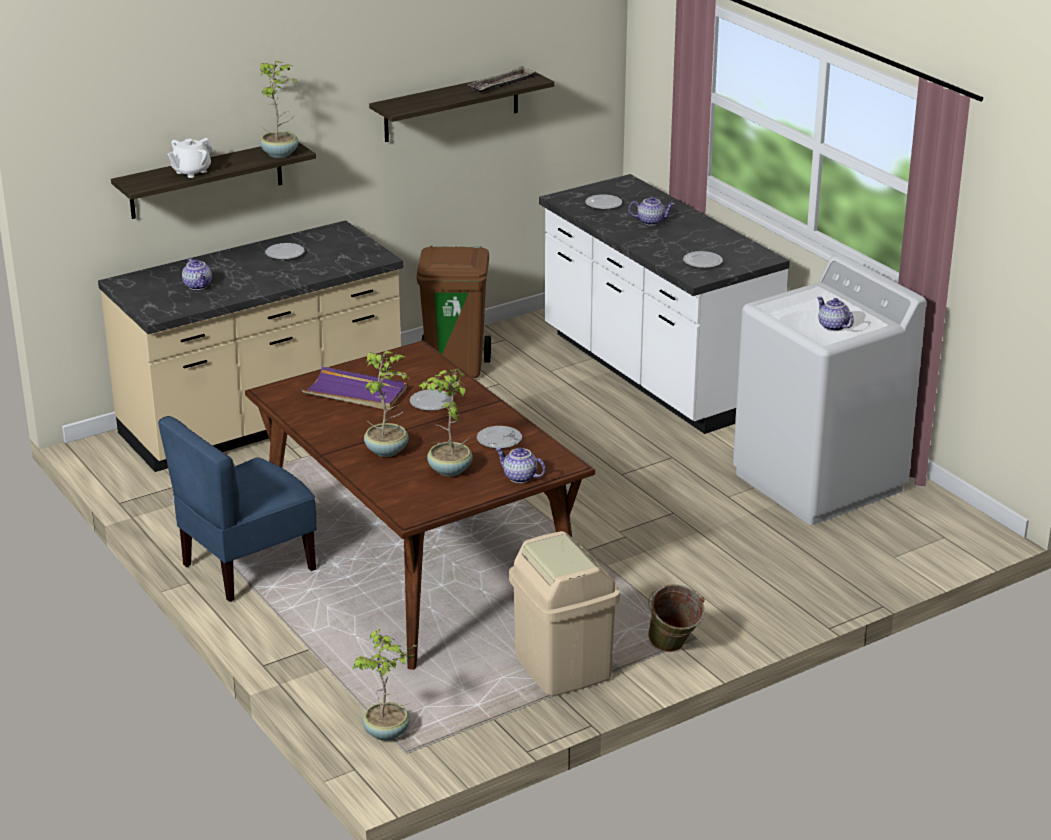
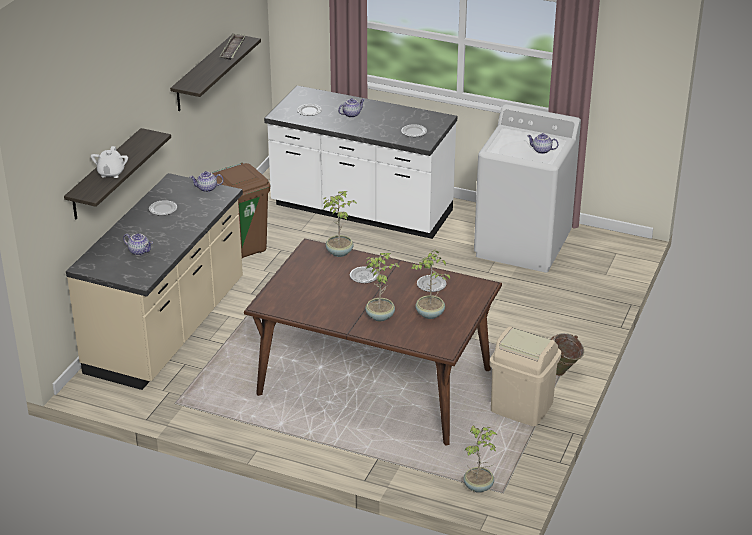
camera: 35 degrees left, 5 degrees up
blue chair [158,416,316,602] -> none
potted plant [260,61,299,158] -> potted plant moved to [322,191,357,257]
purple tray [301,366,407,410] -> none
teapot [496,447,546,483] -> teapot moved to [190,171,224,192]

